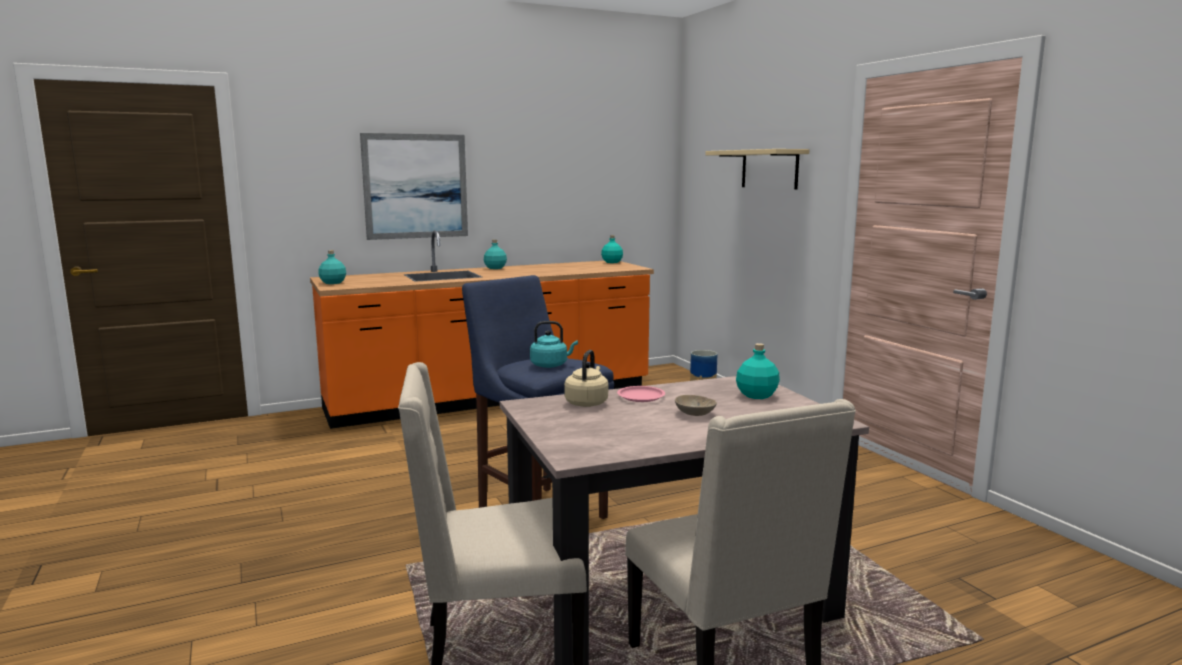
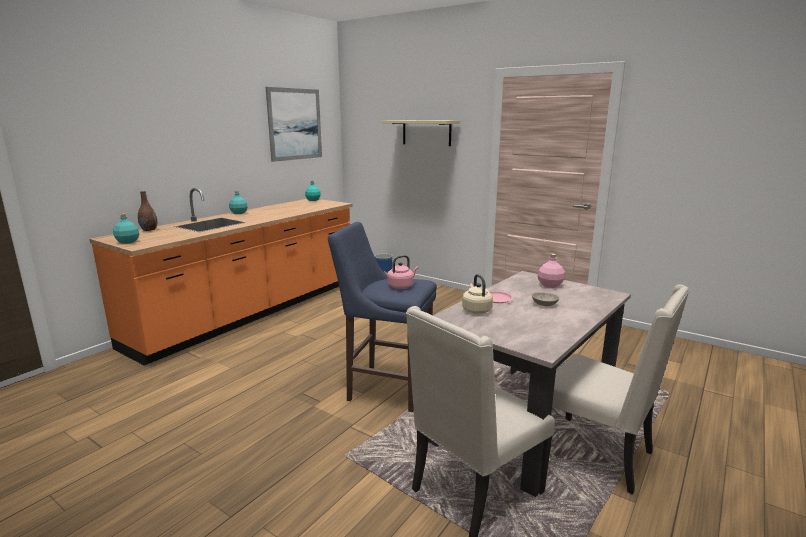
camera: 30 degrees left, 5 degrees up
picture [360,133,468,240] -> picture moved to [265,87,322,162]
turquoise kettle [530,321,578,368] -> pink kettle [387,255,418,289]
turquoise bottle [736,343,780,399] -> pink bottle [538,253,565,288]
none -> brown vase [138,191,157,231]

